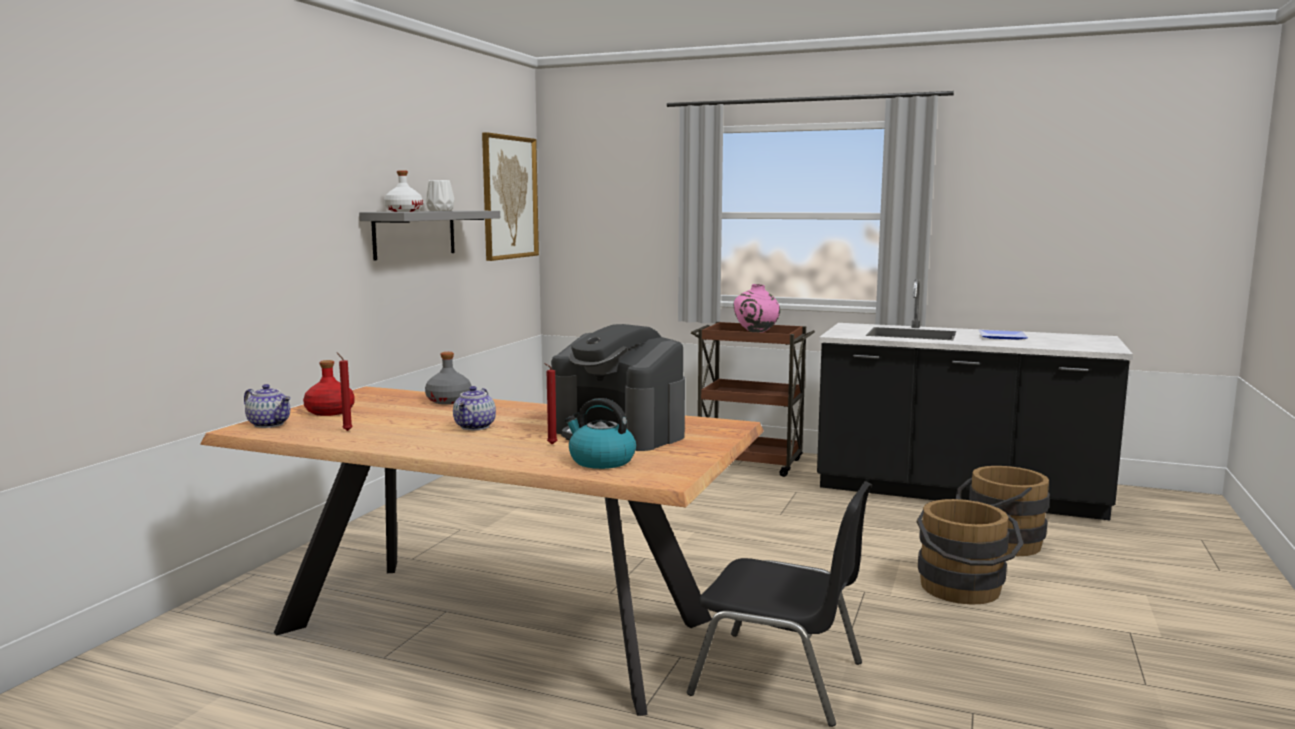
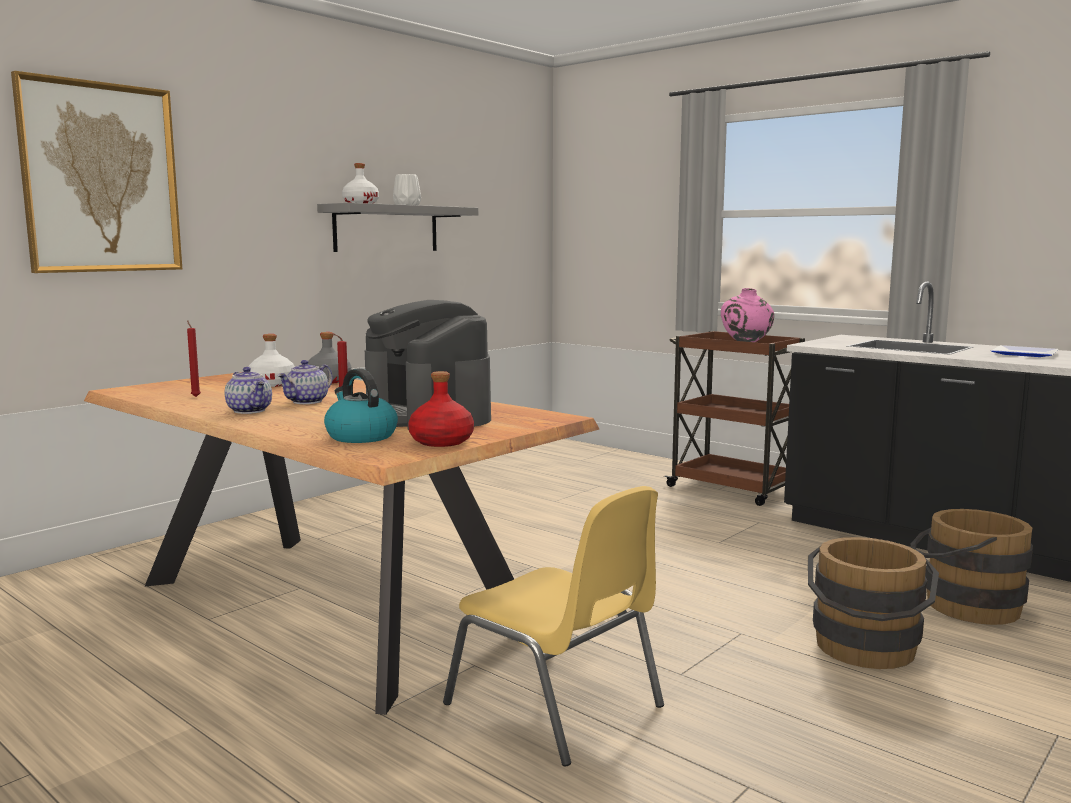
camera: 20 degrees right, 0 degrees up
teapot [244,384,291,428] -> teapot moved to [225,367,272,414]
red bottle [303,360,355,416] -> red bottle moved to [408,371,474,447]
picture [482,132,539,261] -> picture moved to [11,71,182,273]
black chair [687,481,872,727] -> yellow chair [443,486,664,766]
none -> white bottle [249,334,295,387]

